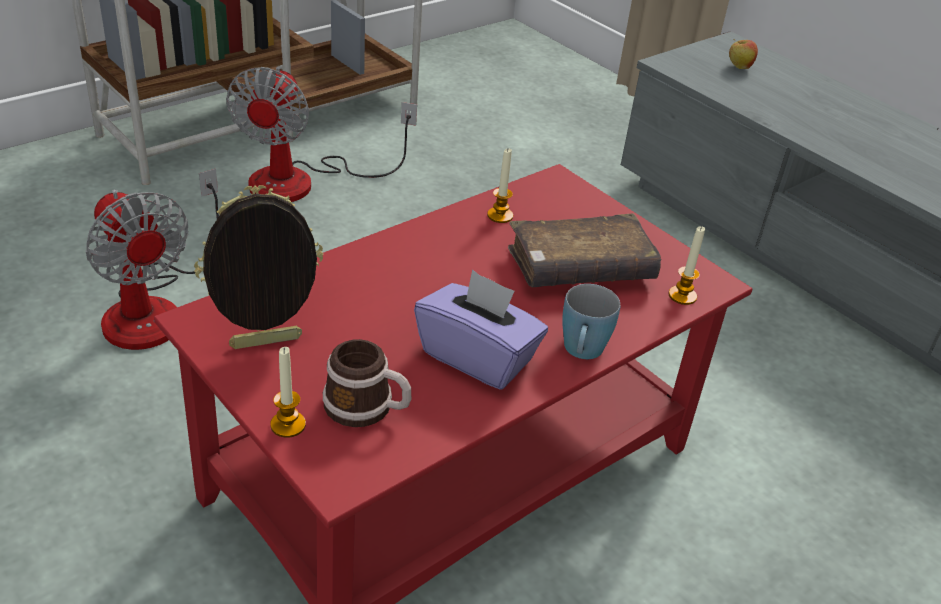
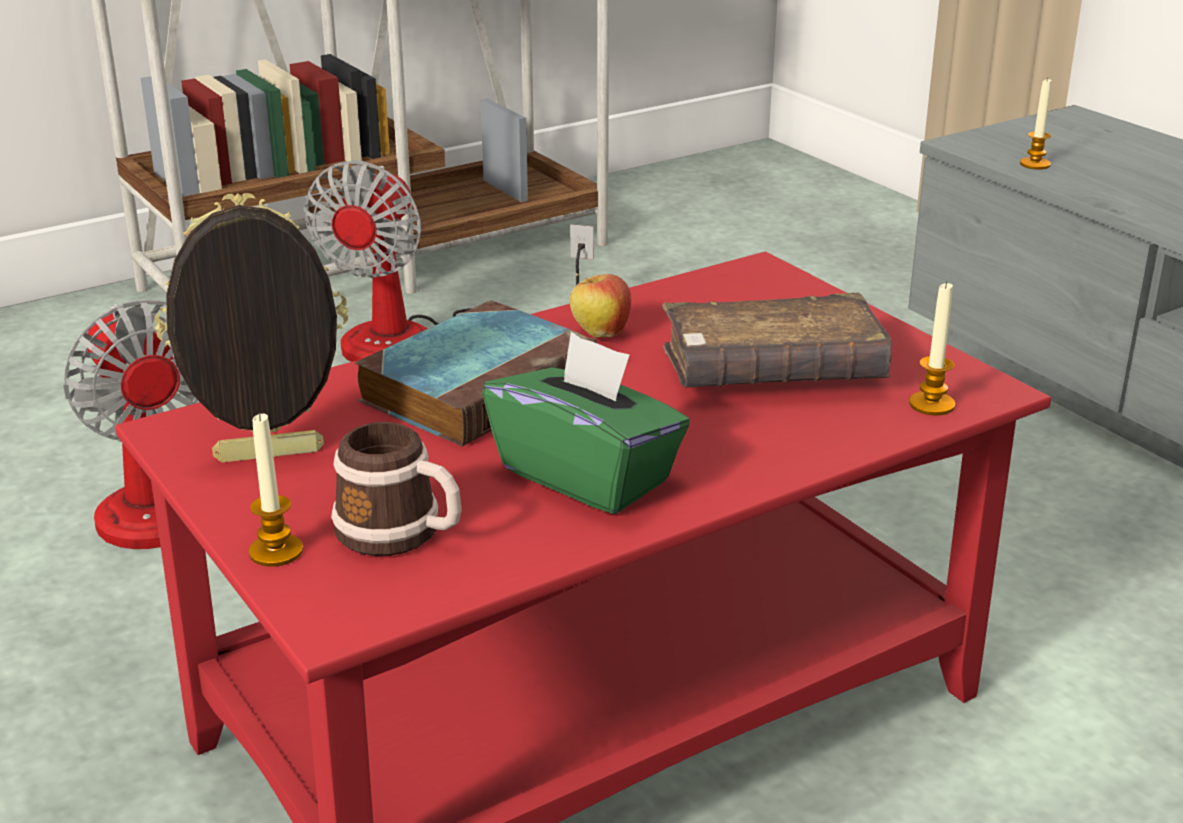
camera: 10 degrees right, 10 degrees down
purple tissue box [414,269,548,390] -> green tissue box [482,331,690,514]
candle [487,149,513,223] -> candle moved to [1020,77,1052,169]
blue mug [562,284,620,359] -> none
apple [729,39,758,69] -> apple moved to [570,273,631,338]
none -> book [355,300,597,447]

